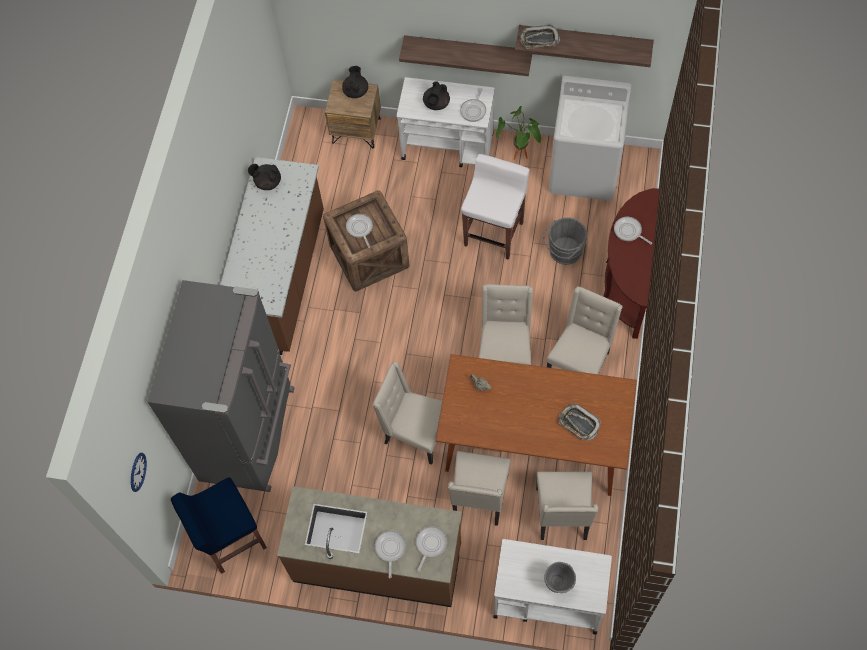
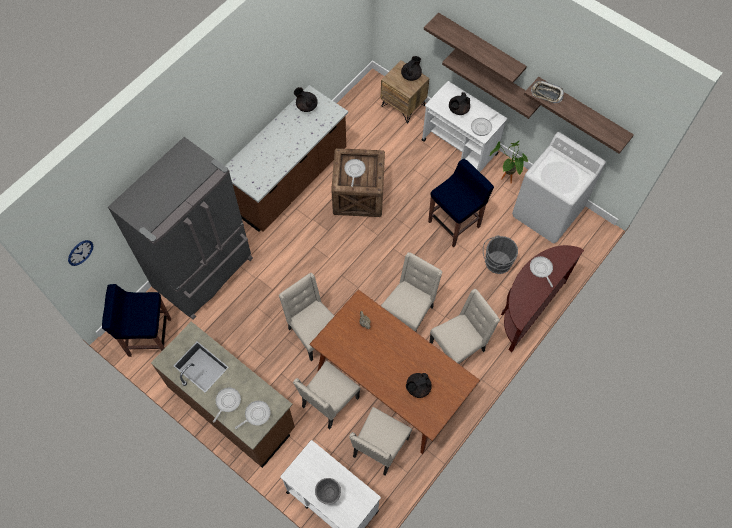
camera: 25 degrees right, 0 degrees up
white stool [461,154,530,260] -> blue stool [428,159,494,247]
tray [559,404,601,440] -> black teapot [406,373,432,398]
none -> shelf [424,13,527,84]

